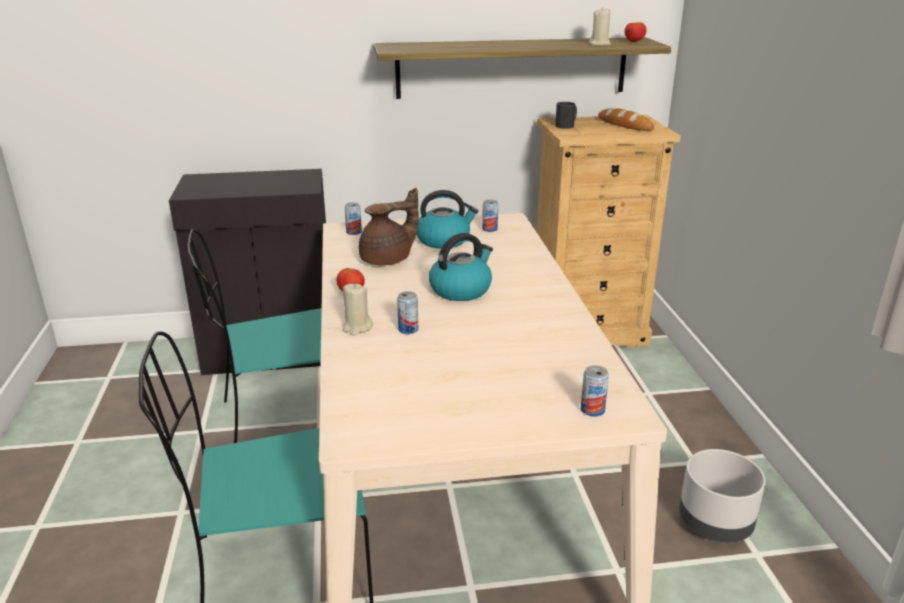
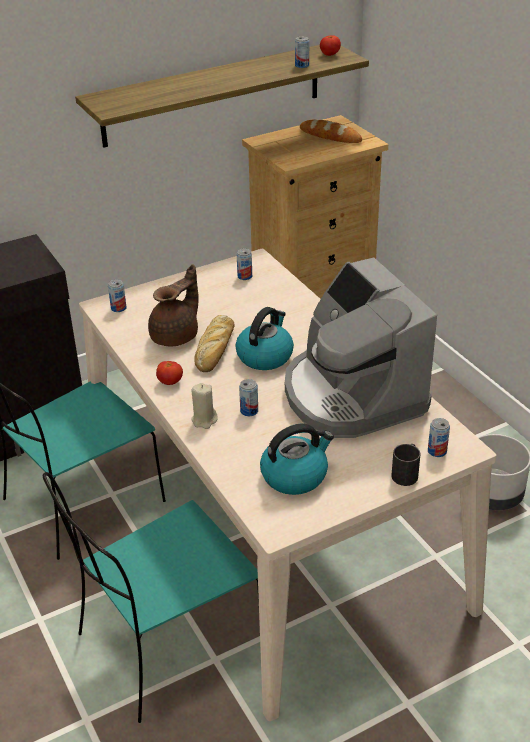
camera: 20 degrees left, 10 degrees up
kettle [417,190,478,249] -> kettle moved to [260,423,334,495]
black mug [555,102,577,129] -> black mug moved to [391,444,420,486]
beige candle [589,7,611,45] -> can [295,36,309,68]
none -> bread [194,315,235,372]
none -> coffee machine [285,258,437,438]

